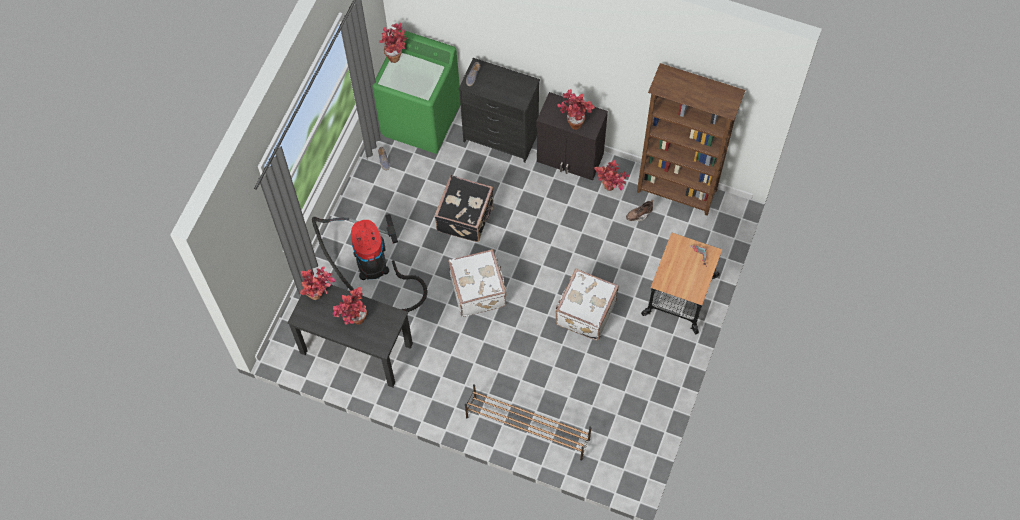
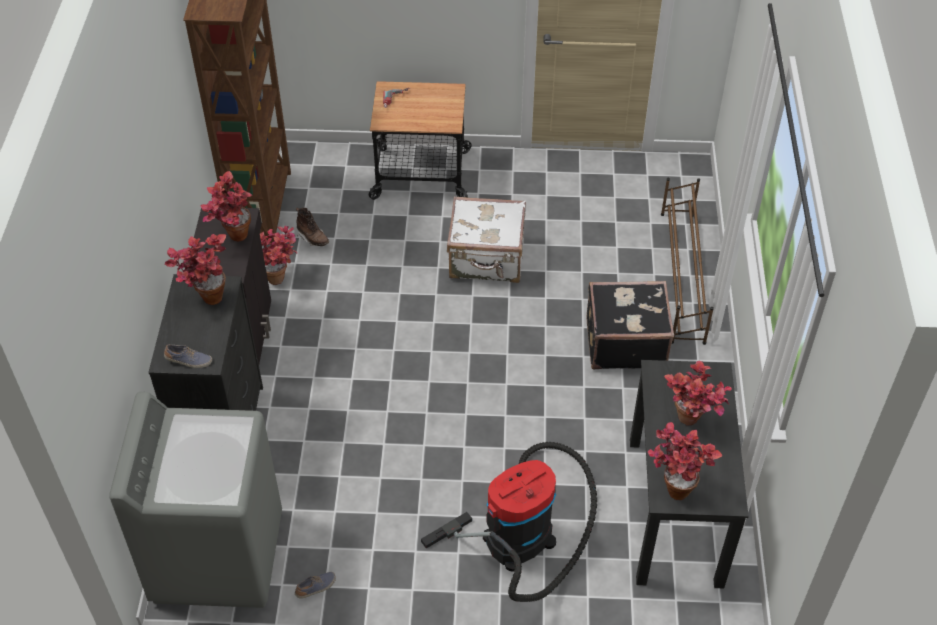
camera: 110 degrees left, 15 degrees down
green washing machine [372,29,460,154] -> grey washing machine [109,392,282,608]
potted plant [379,23,408,63] -> potted plant moved to [165,234,226,305]
black suitcase [434,175,494,242] -> black suitcase moved to [587,281,674,369]
white suitcase [448,249,507,317] -> none

